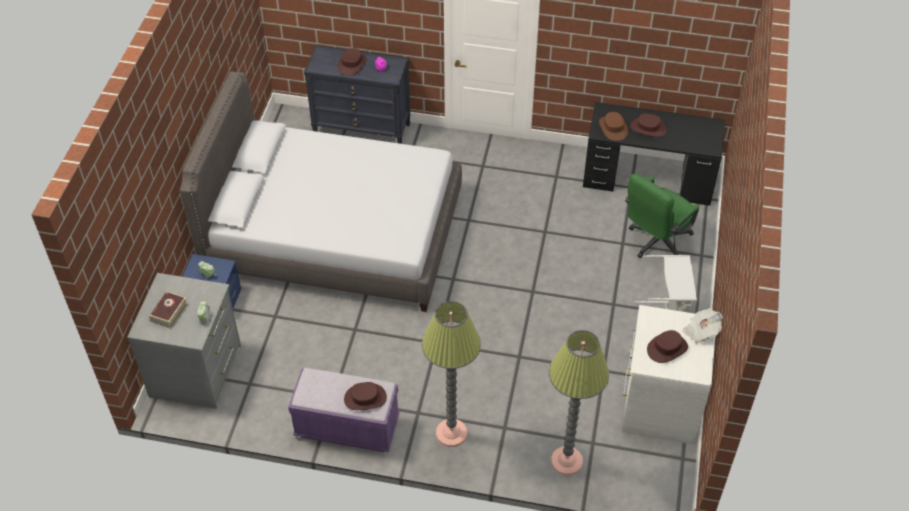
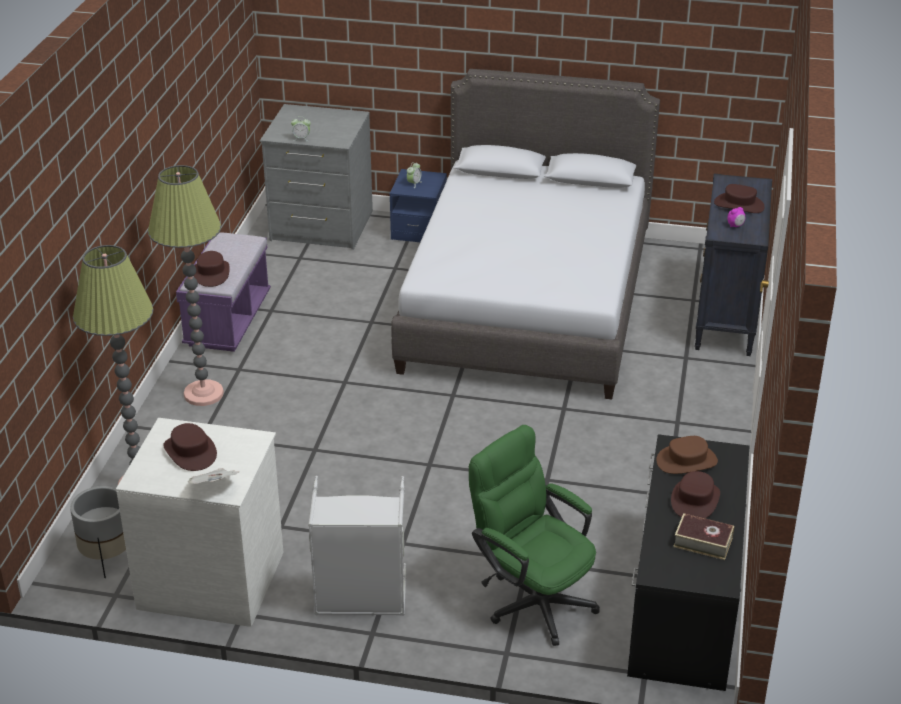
camera: 90 degrees right, 15 degrees down
book [149,291,188,329] -> book moved to [673,513,734,560]
none -> grey planter [70,486,126,578]

